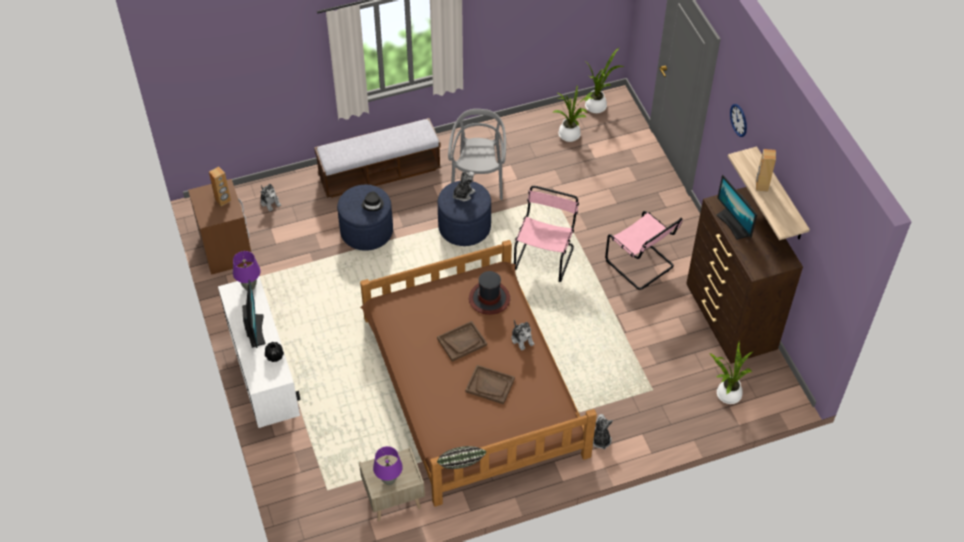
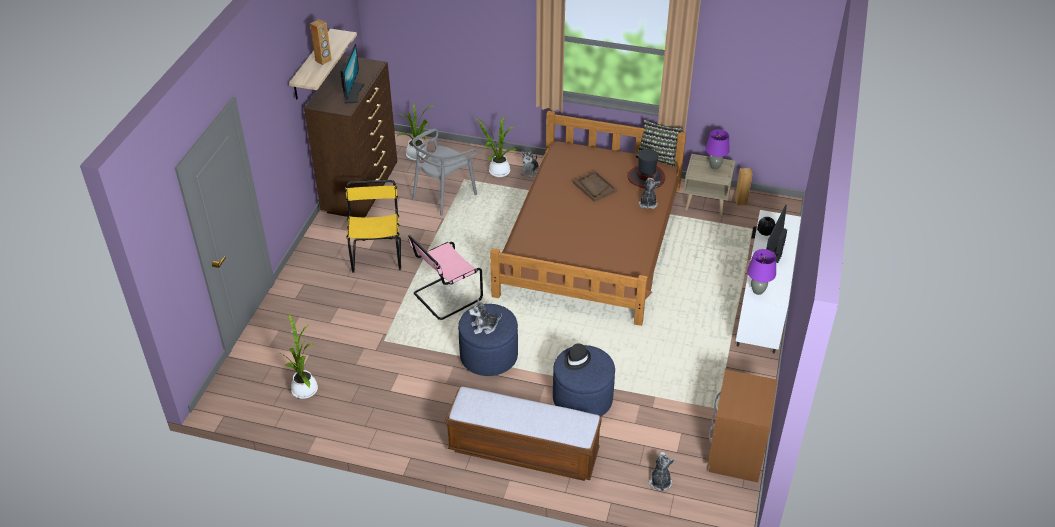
camera: 145 degrees left, 10 degrees down
brown speaker [209,166,231,207] -> brown speaker moved to [735,168,752,205]
brown tray [437,321,487,362] -> none
grey chair [448,109,506,200] -> grey chair moved to [412,129,477,216]
hat [469,271,510,315] -> hat moved to [627,149,665,188]
plush toy [512,320,535,350] -> plush toy moved to [638,178,660,209]
potted plant [585,47,625,113] -> potted plant moved to [474,117,517,177]
pink chair [605,211,683,290] -> yellow chair [345,180,401,272]
wall clock [730,104,747,137] -> none

